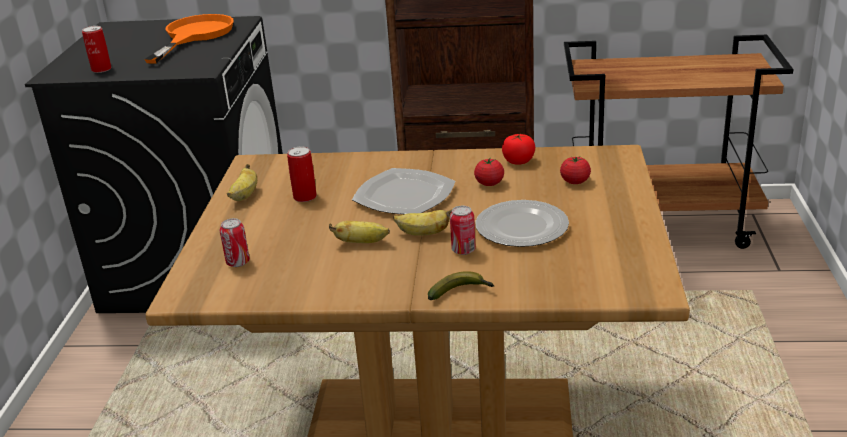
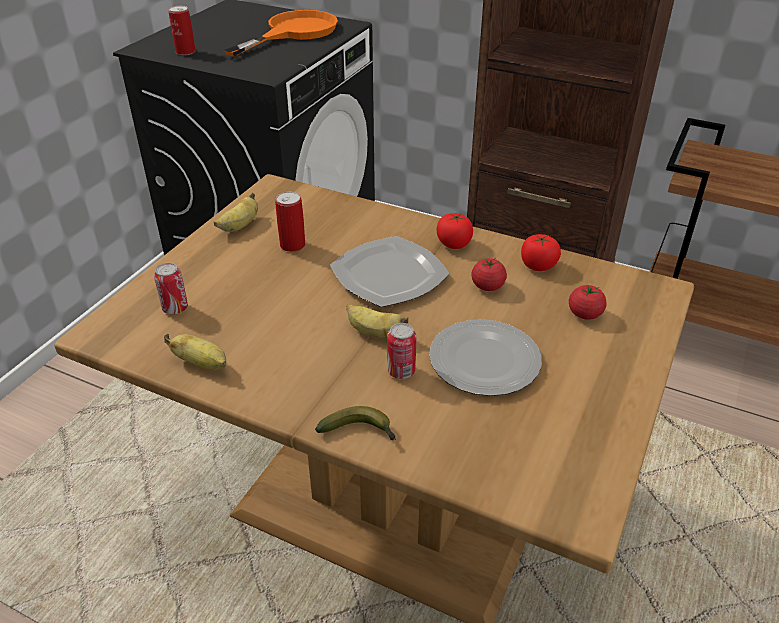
camera: 20 degrees right, 10 degrees up
banana [329,221,390,243] -> banana moved to [164,334,226,371]
none -> tomato [437,213,473,249]

